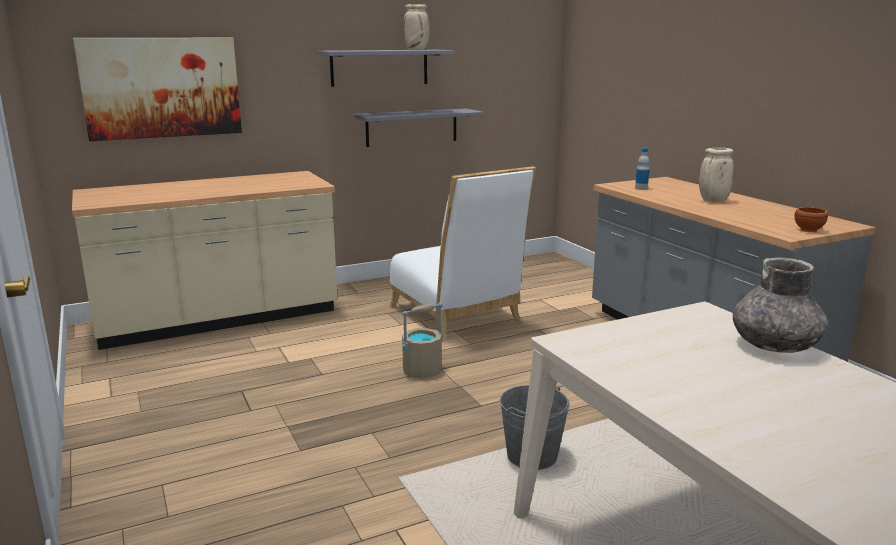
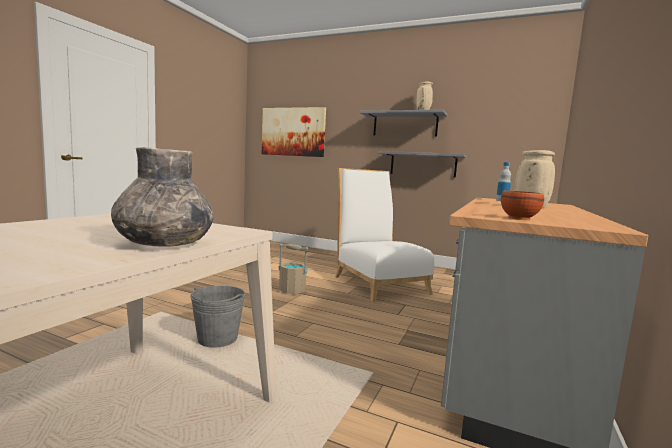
camera: 50 degrees right, 10 degrees down
beige counter [72,171,338,350] -> none
white chair [389,166,536,342] -> white chair turned 135 degrees clockwise [335,168,434,302]

